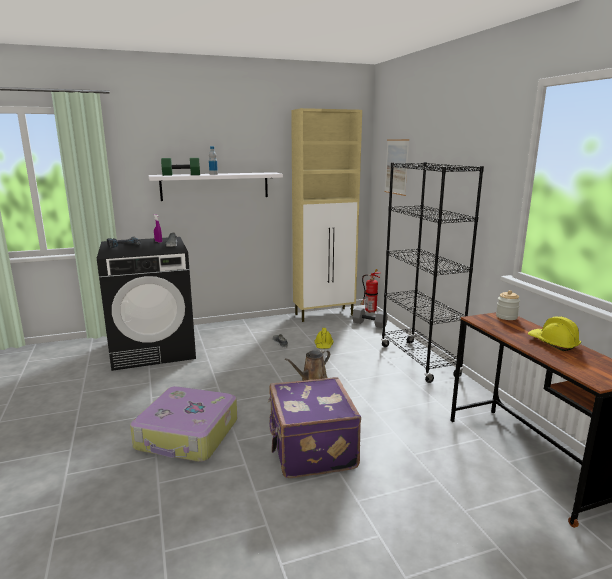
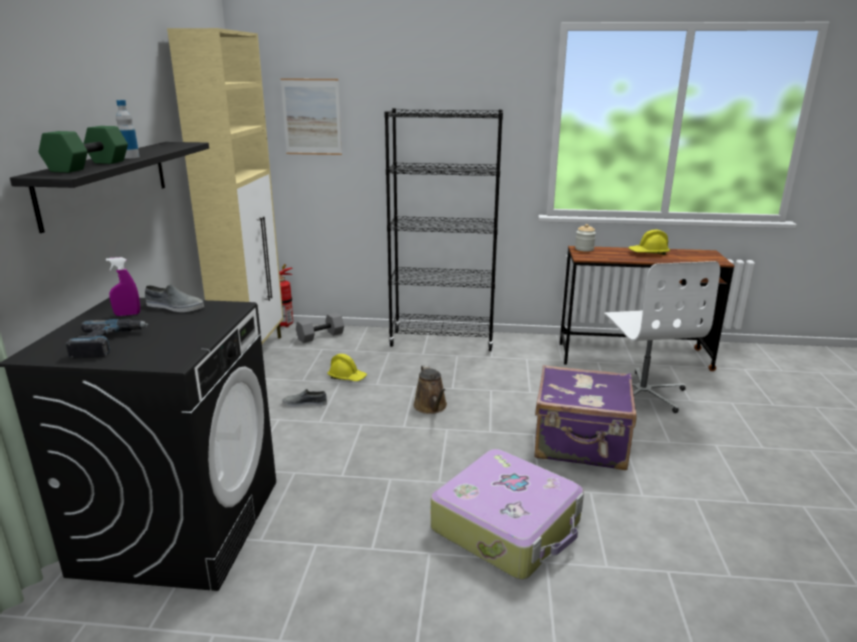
camera: 65 degrees left, 5 degrees up
white shelf [148,172,283,201] -> black shelf [10,142,209,233]
none -> white office chair [604,261,720,413]

